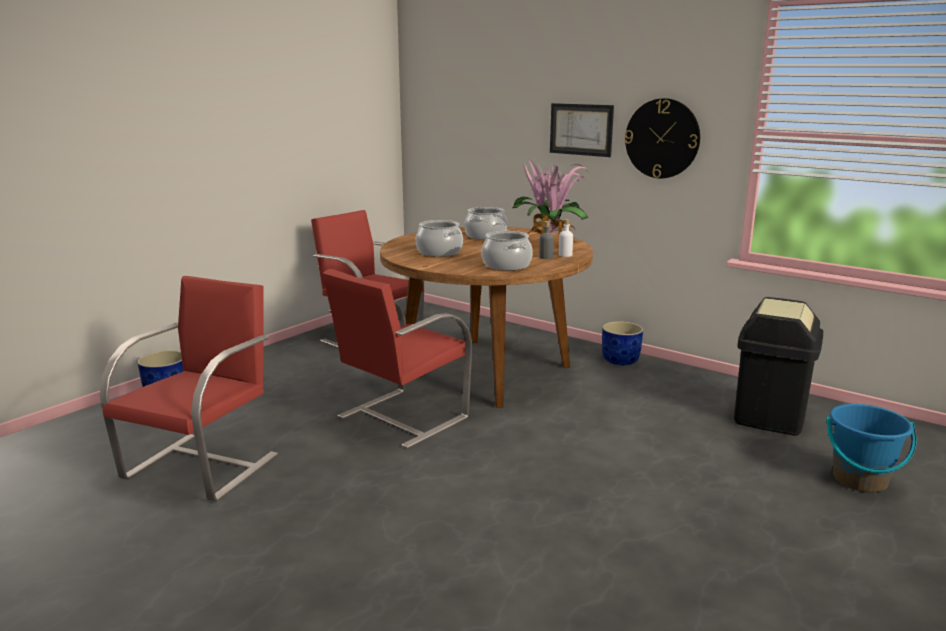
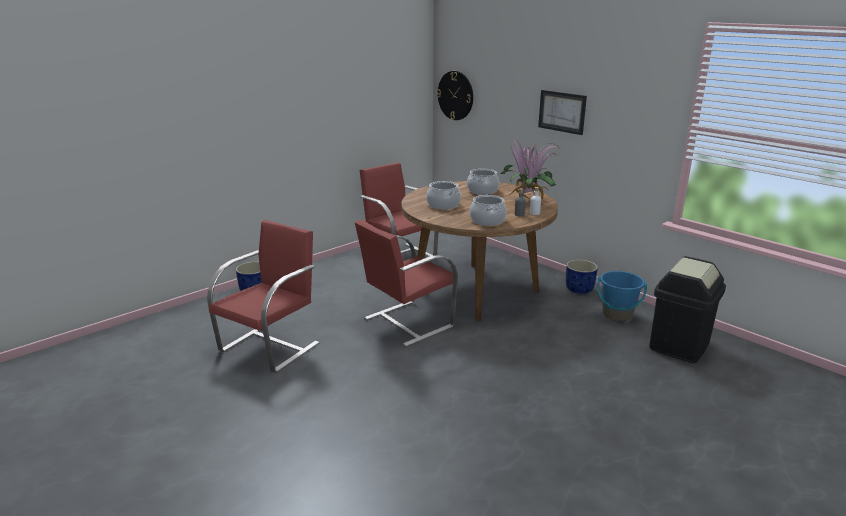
camera: 10 degrees right, 5 degrees up
wall clock [625,98,700,178] -> wall clock moved to [437,71,473,120]
blue bucket [826,404,917,493] -> blue bucket moved to [597,271,647,321]

